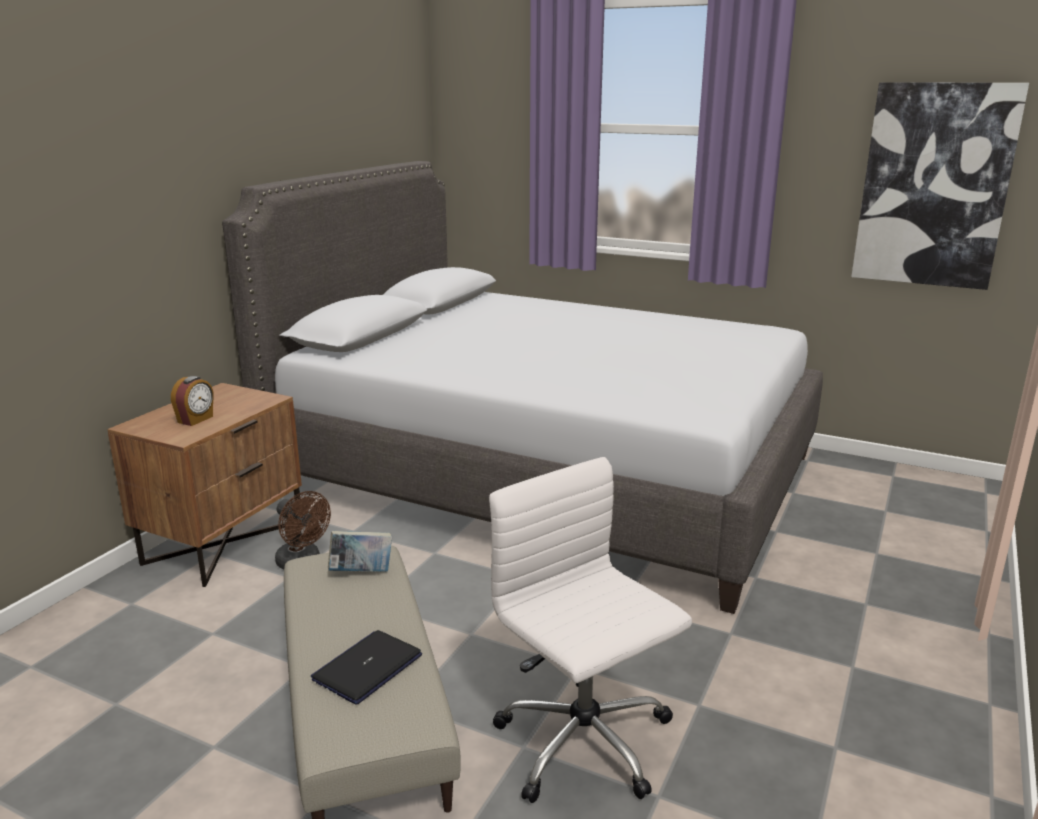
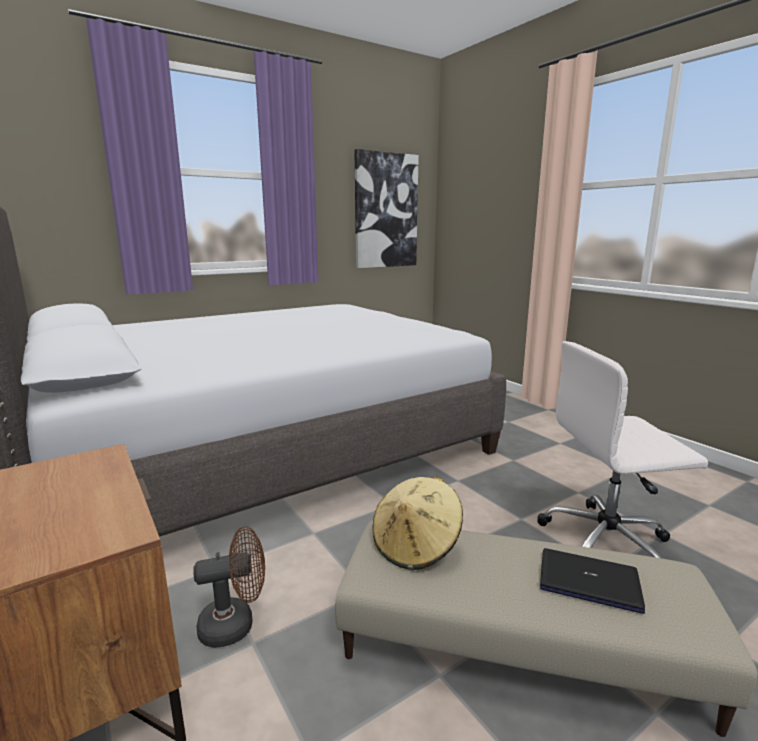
camera: 60 degrees left, 5 degrees down
alarm clock [171,376,214,426] -> none
laptop [311,630,422,705] -> laptop turned 135 degrees clockwise [540,548,645,614]
book [328,531,392,572] -> beige hat [372,477,463,570]

